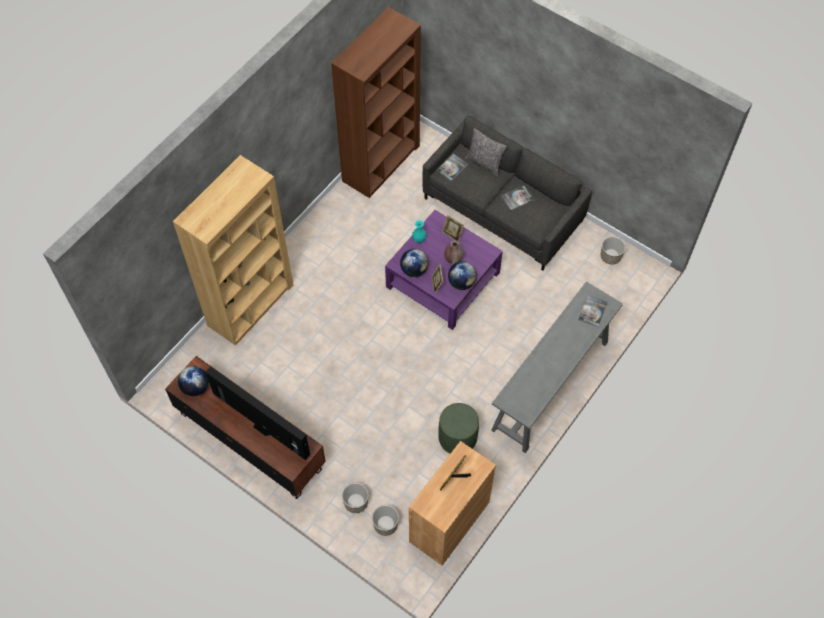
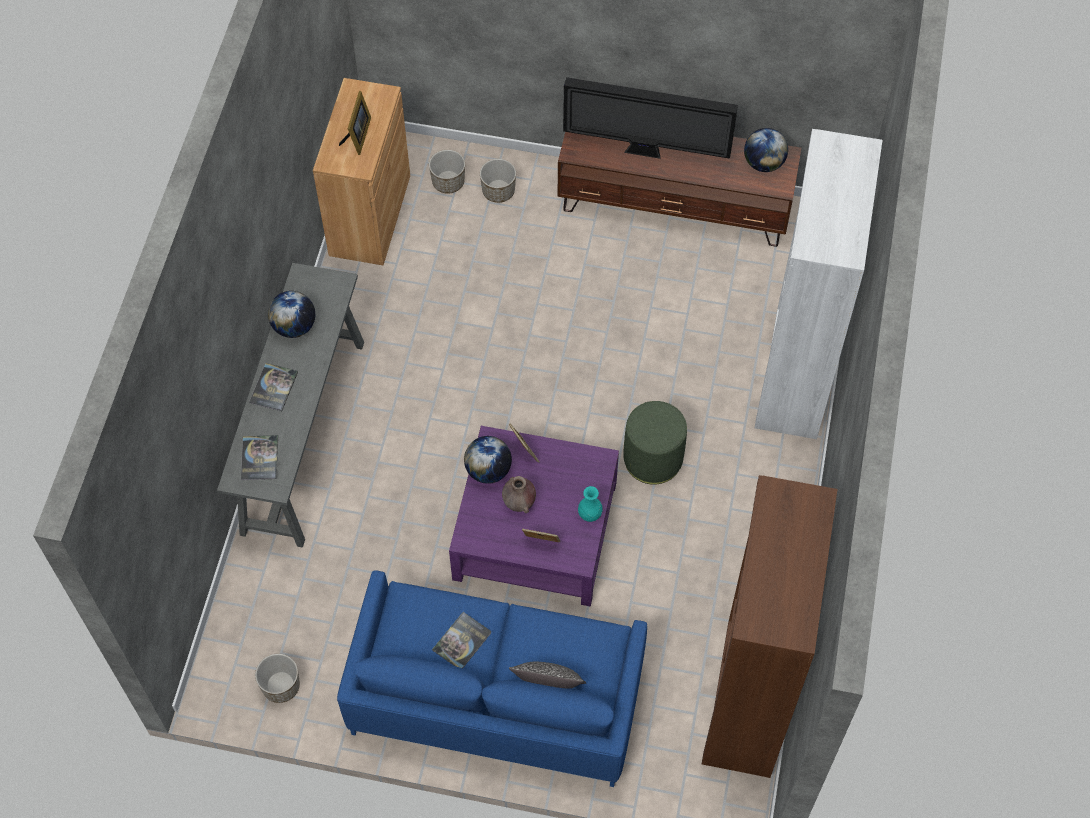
camera: 155 degrees right, 0 degrees up
brown bookcase [173,155,293,346] -> white bookcase [755,129,883,439]
globe [400,249,429,277] -> globe moved to [268,291,315,338]
grey sofa [423,115,592,271] -> blue sofa [337,570,647,787]
book [436,153,468,181] -> book moved to [249,363,298,411]
green ottoman [438,403,479,454] -> green ottoman moved to [623,401,687,485]

